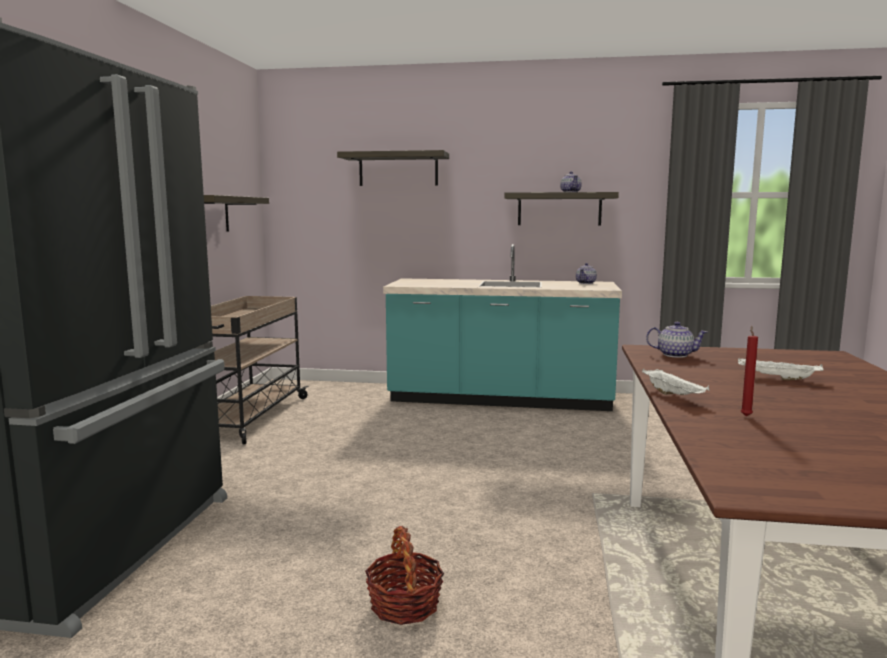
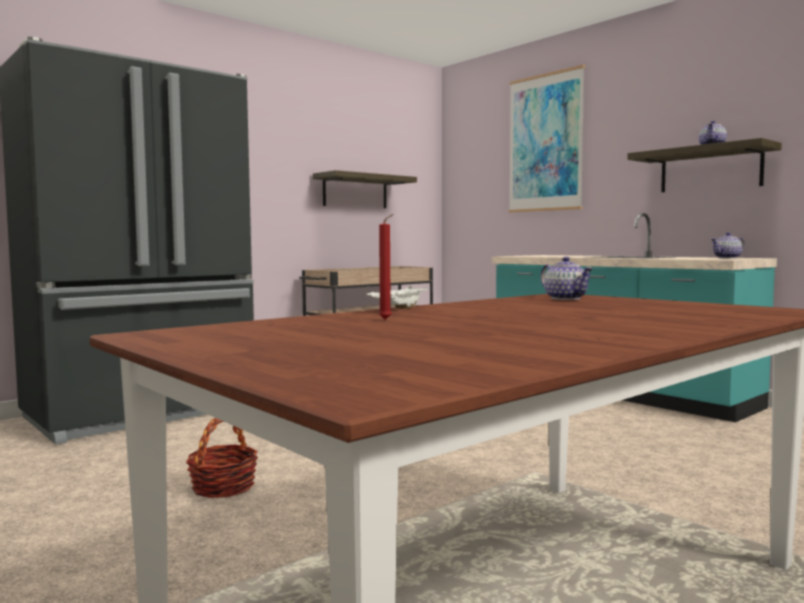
camera: 40 degrees right, 5 degrees down
shelf [337,150,449,186] -> picture [508,65,585,213]
white tray [738,358,824,380] -> none

